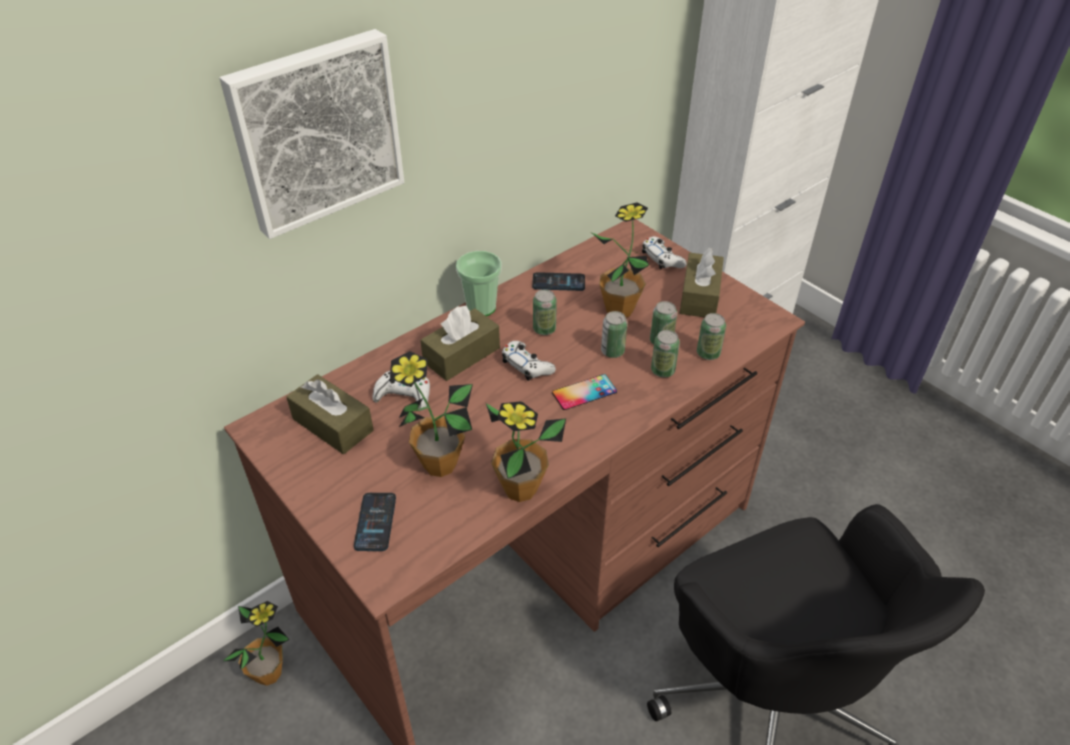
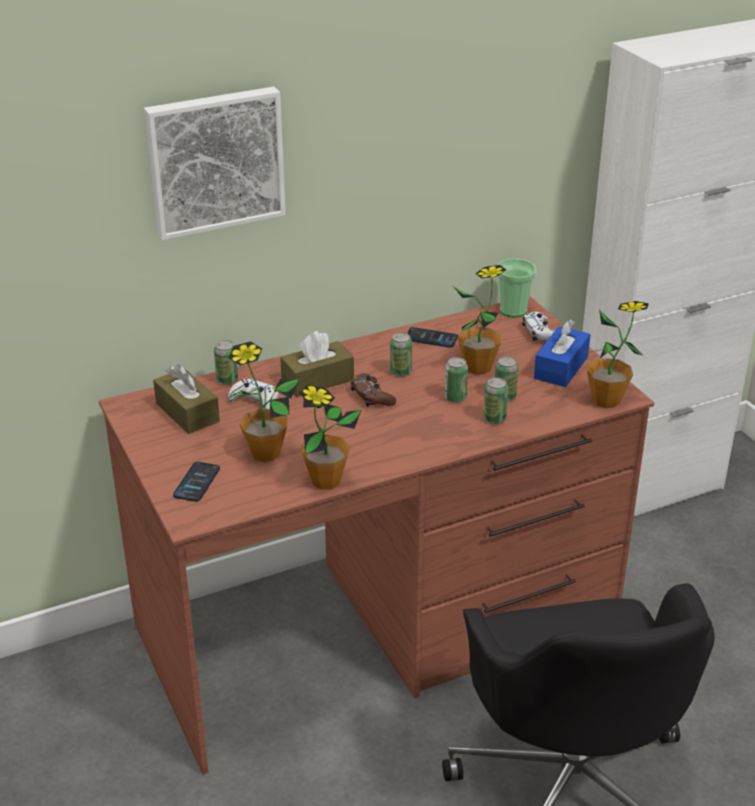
camera: 15 degrees right, 10 degrees down
potted plant [223,601,290,686] -> potted plant moved to [583,301,649,408]
cup [456,251,502,316] -> cup moved to [497,259,537,317]
white game controller [502,341,556,381] -> brown game controller [351,373,396,407]
phone [552,374,617,410] -> none
brown tissue box [680,248,724,317] -> blue tissue box [534,319,590,387]
can [697,313,726,360] -> can moved to [214,340,238,385]

